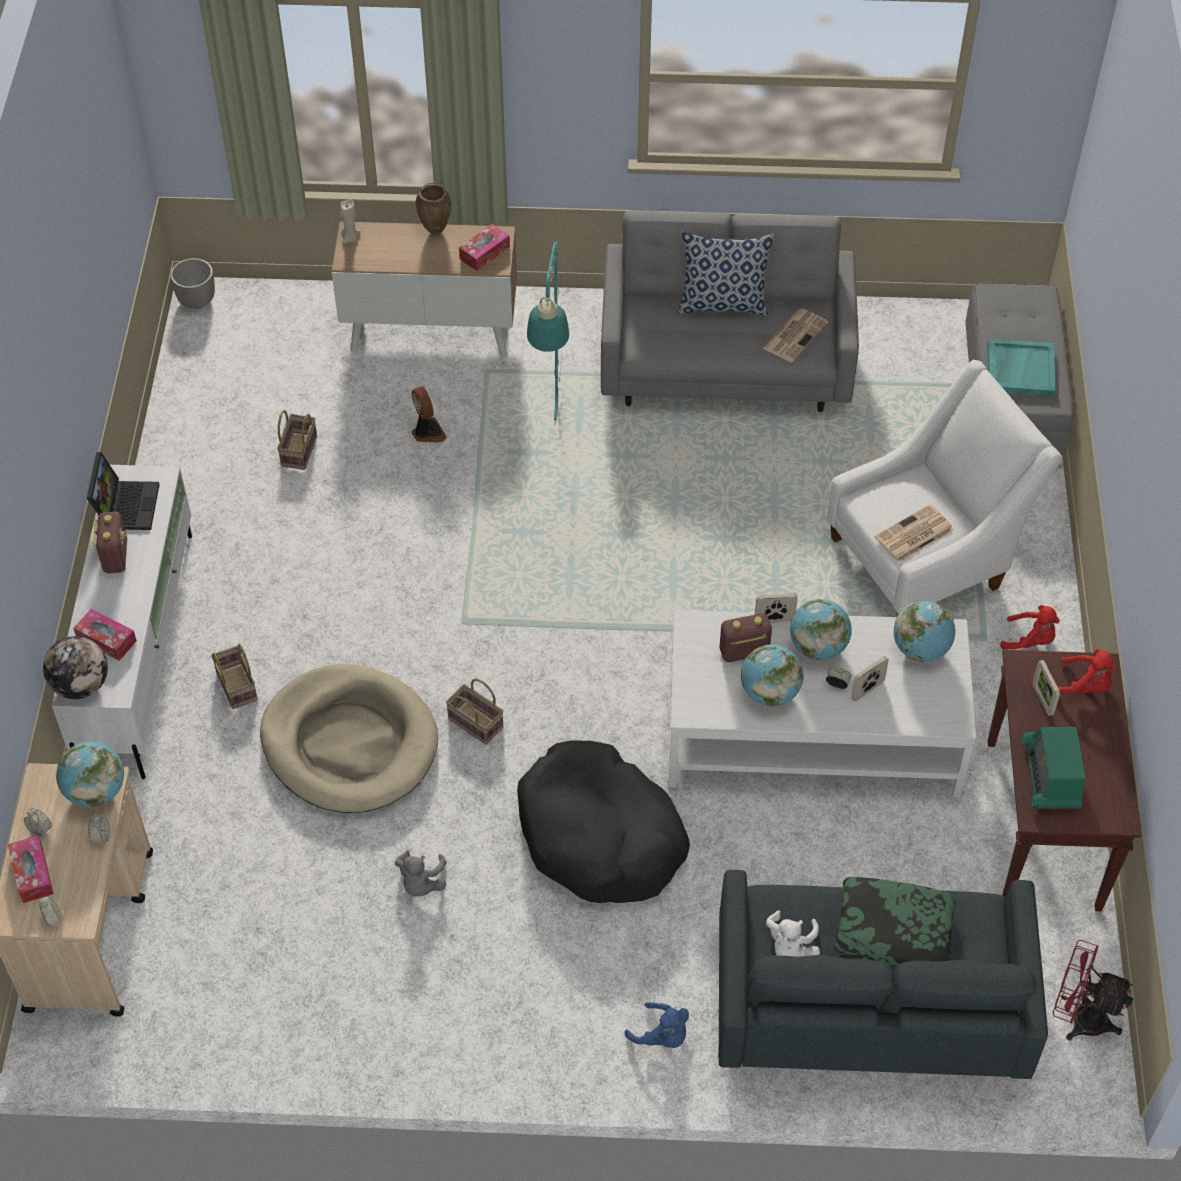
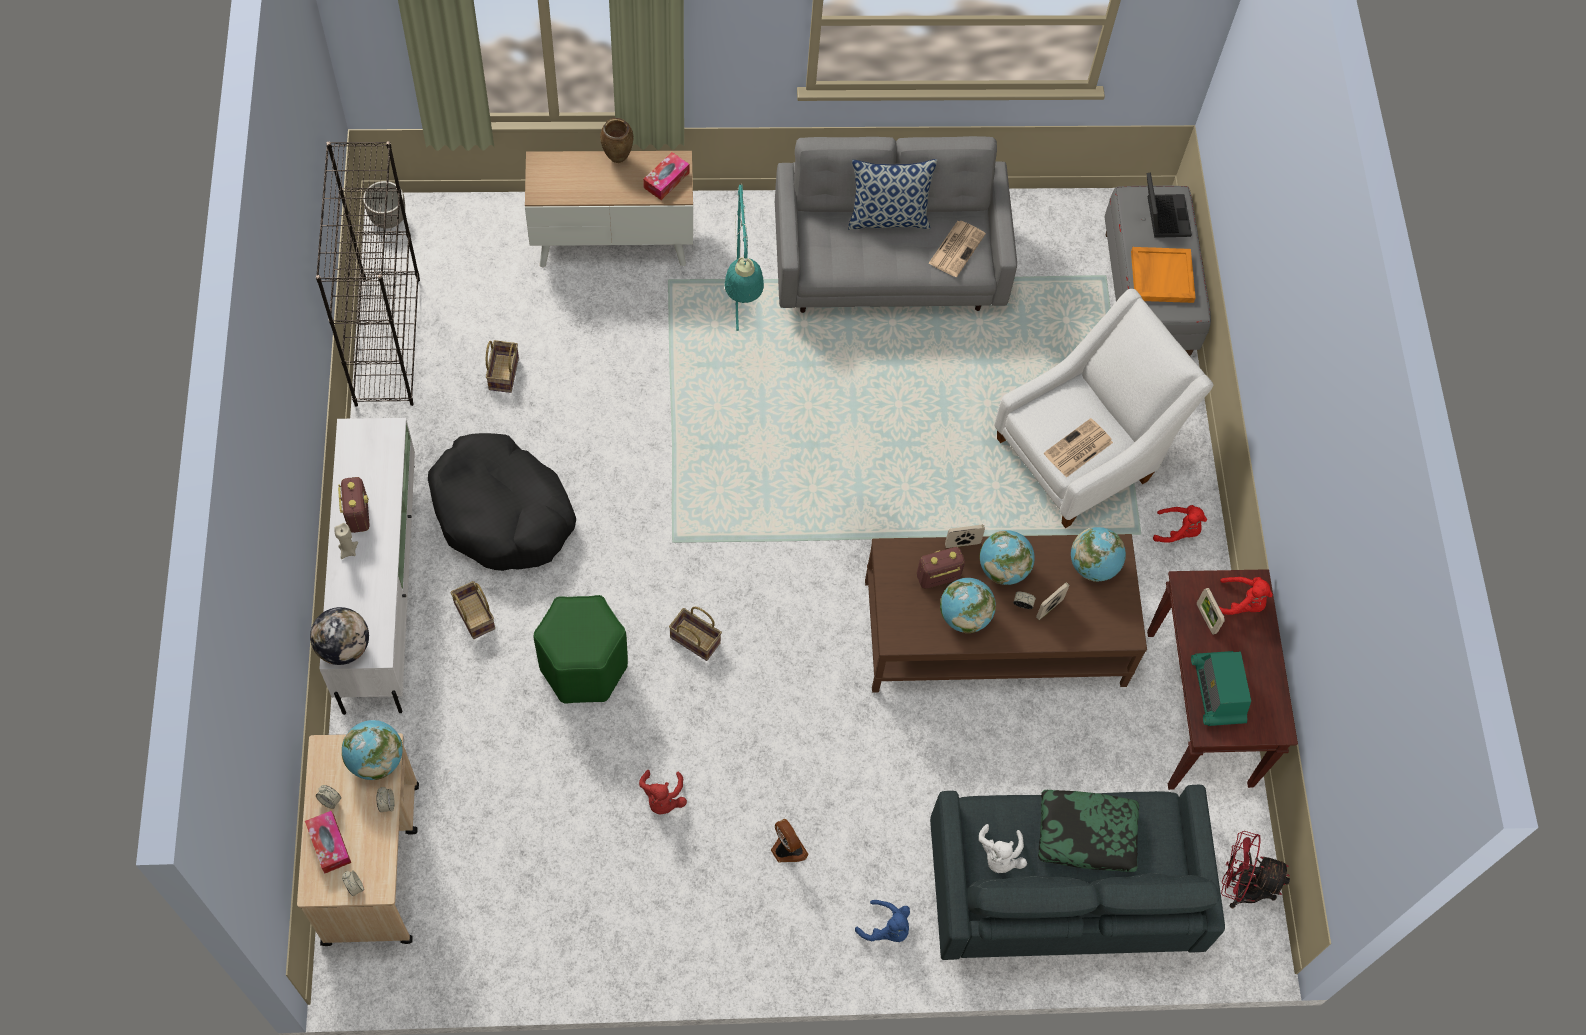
camera: 10 degrees left, 10 degrees up
tissue box [73,609,137,661] -> none
laptop [87,452,160,530] -> laptop moved to [1147,172,1192,238]
beige dog bed [260,664,438,813] -> green stool [533,595,628,703]
beige candle [340,199,360,244] -> beige candle moved to [334,523,358,559]
grey plush toy [395,850,446,896] -> red plush toy [639,770,687,814]
fan [411,386,447,442] -> fan moved to [771,818,808,862]
black dog bed [517,740,690,903] -> black dog bed moved to [428,433,576,571]
white coffee table [668,610,977,797] -> brown coffee table [865,534,1147,693]
turquoise tray [987,339,1056,397] -> orange tray [1131,247,1196,303]
none -> black bookcase [316,141,420,407]

